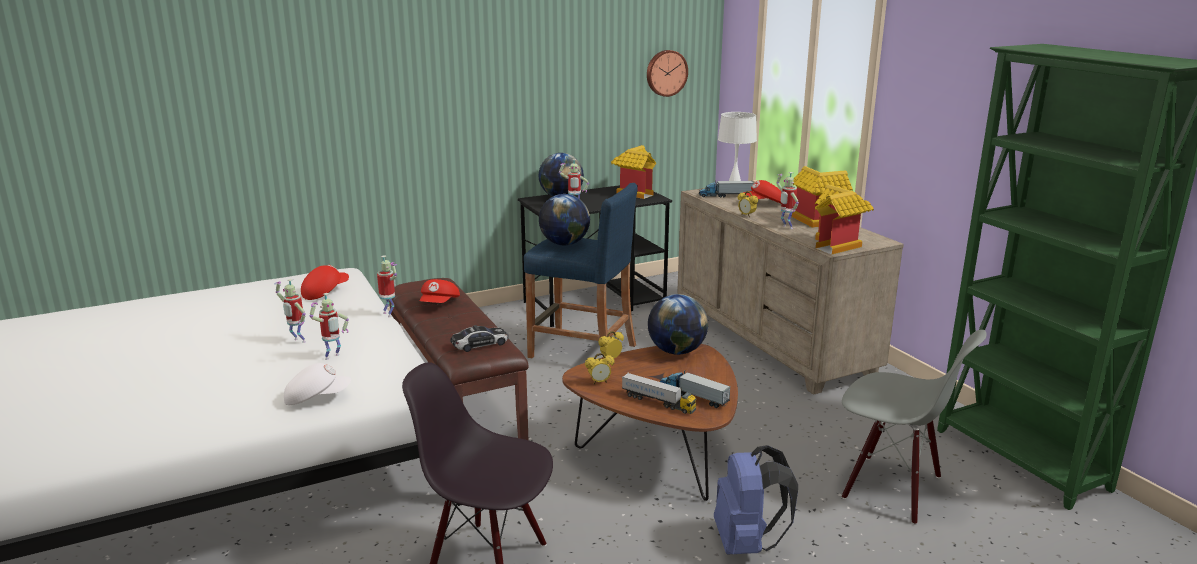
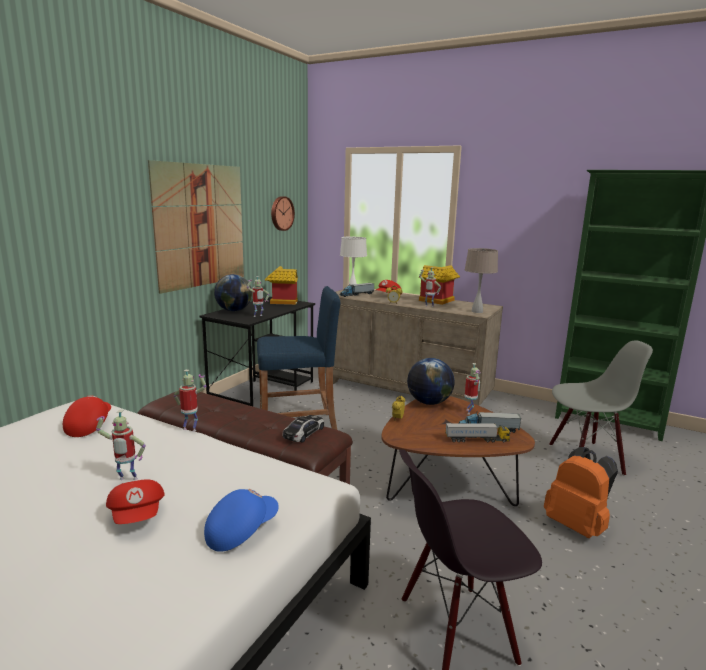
camera: 35 degrees left, 5 degrees down
white cap [284,363,351,405] -> blue cap [204,489,279,552]
toy robot [309,293,349,360] -> toy robot moved to [465,363,480,415]
red cap [420,279,460,303] -> red cap moved to [106,479,165,524]
globe [539,194,590,245] -> none
alarm clock [585,353,615,384] -> none
blue backpack [714,445,798,555] -> orange backpack [544,447,618,538]
toy house [815,184,874,254] -> beige table lamp [465,248,498,313]
none -> picture [148,160,244,294]

